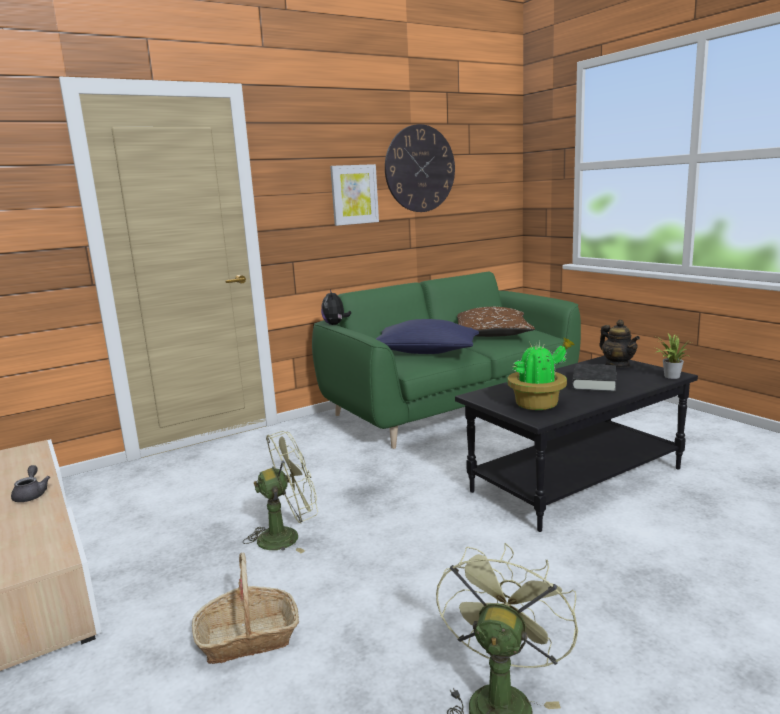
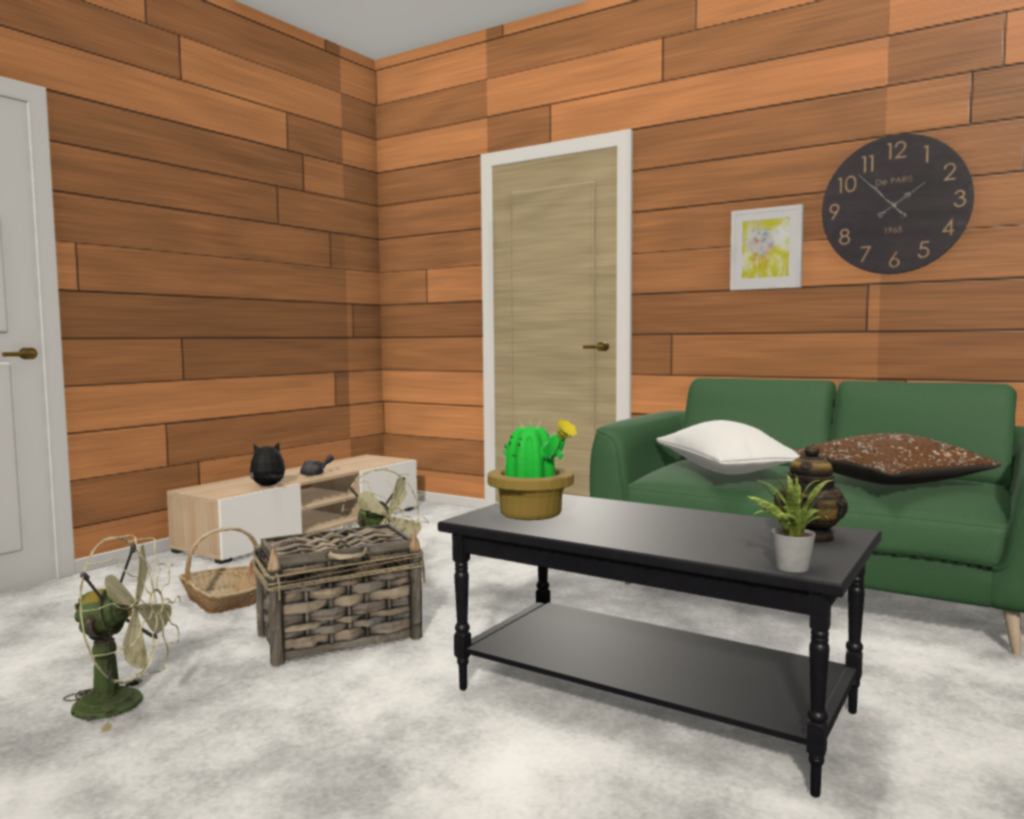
camera: 65 degrees right, 10 degrees down
plush toy [321,290,351,325] -> plush toy moved to [250,442,285,486]
blue pillow [376,319,479,354] -> white pillow [656,420,801,475]
black book [572,364,616,392] -> none
none -> basket [252,523,425,666]

